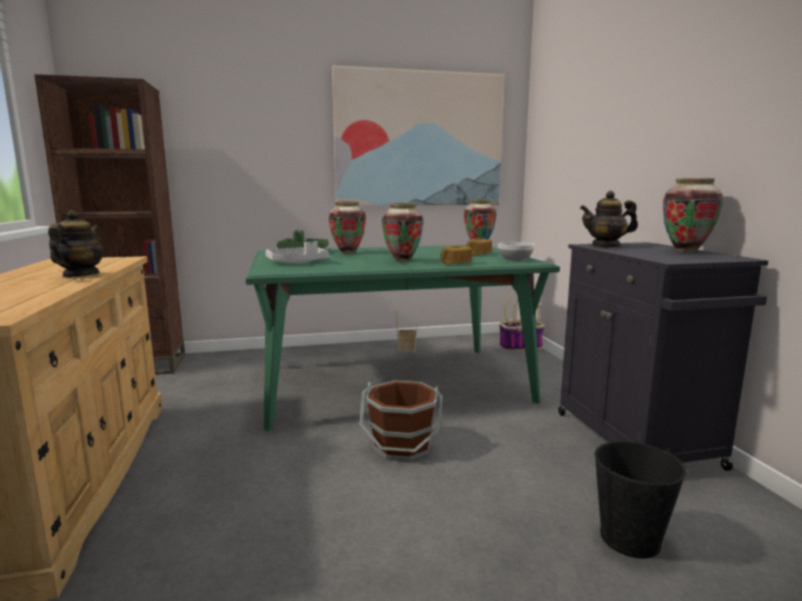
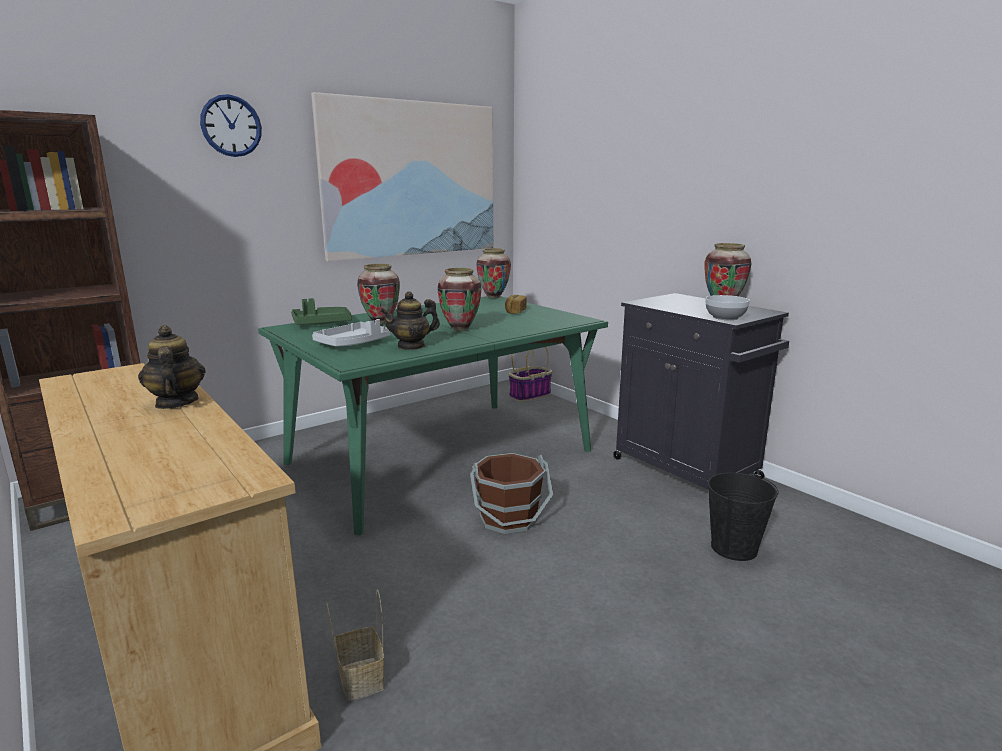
camera: 25 degrees left, 5 degrees up
basket [396,310,417,352] -> basket moved to [326,590,385,701]
bread [440,245,472,264] -> none
bowl [498,242,534,261] -> bowl moved to [706,295,750,320]
teapot [580,191,638,248] -> teapot moved to [380,291,440,350]
none -> wall clock [200,94,262,157]

